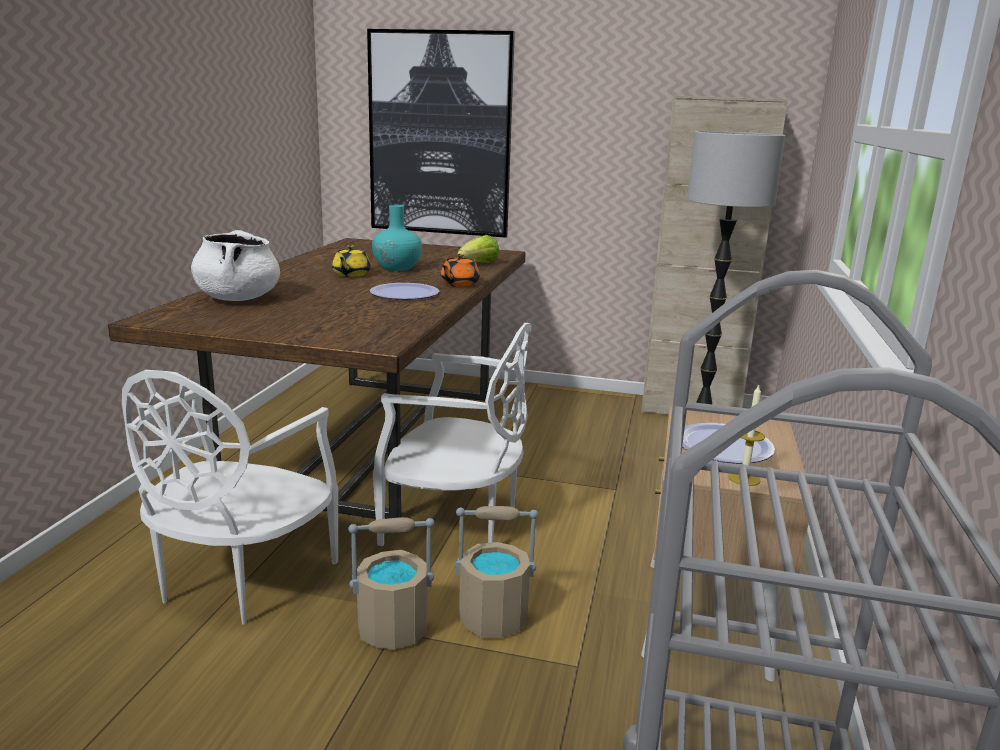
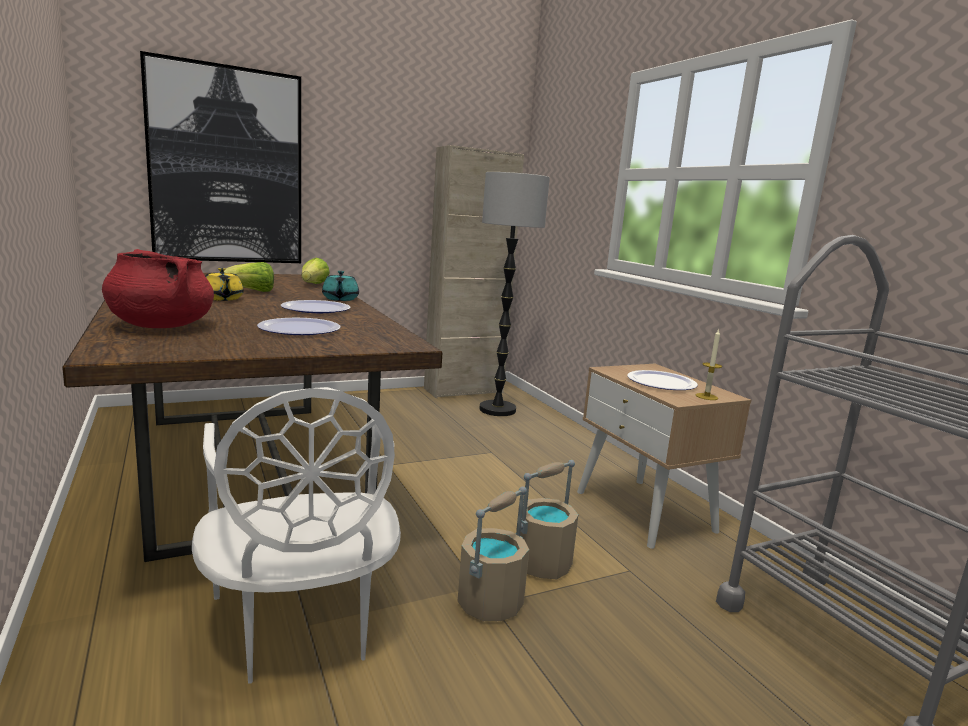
camera: 40 degrees left, 5 degrees down
white cooking pot [191,230,280,301] -> red cooking pot [102,249,214,328]
turquoise vase [372,205,422,271] -> lettuce [224,262,274,292]
white chair [373,323,532,546] -> none
orange teapot [441,254,480,287] -> turquoise teapot [322,271,359,301]
none -> plate [257,318,340,335]

